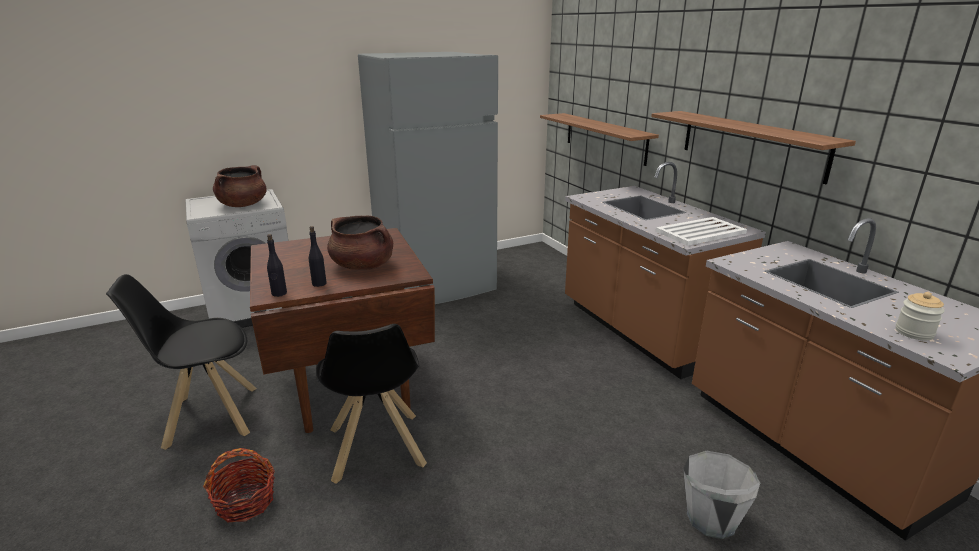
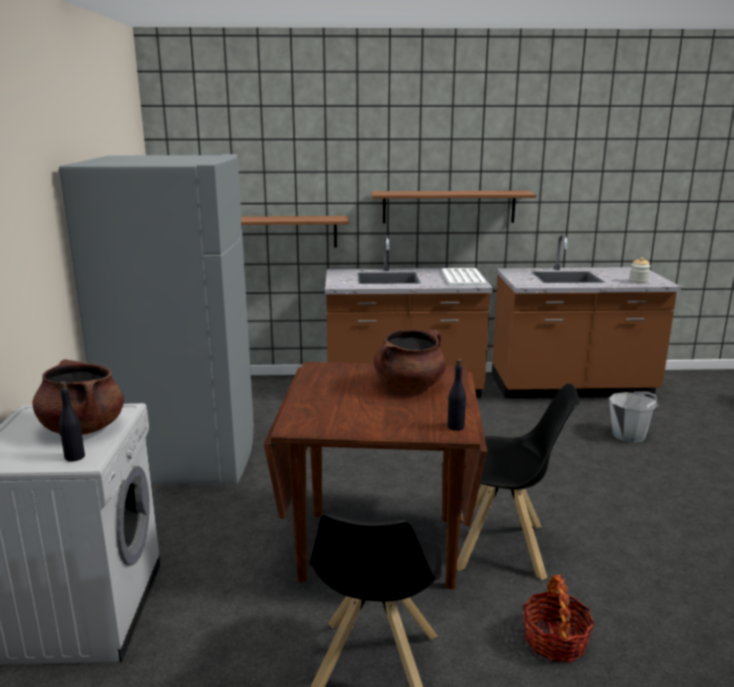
camera: 65 degrees left, 5 degrees down
black bottle [309,226,327,287] -> black bottle moved to [59,381,85,462]

